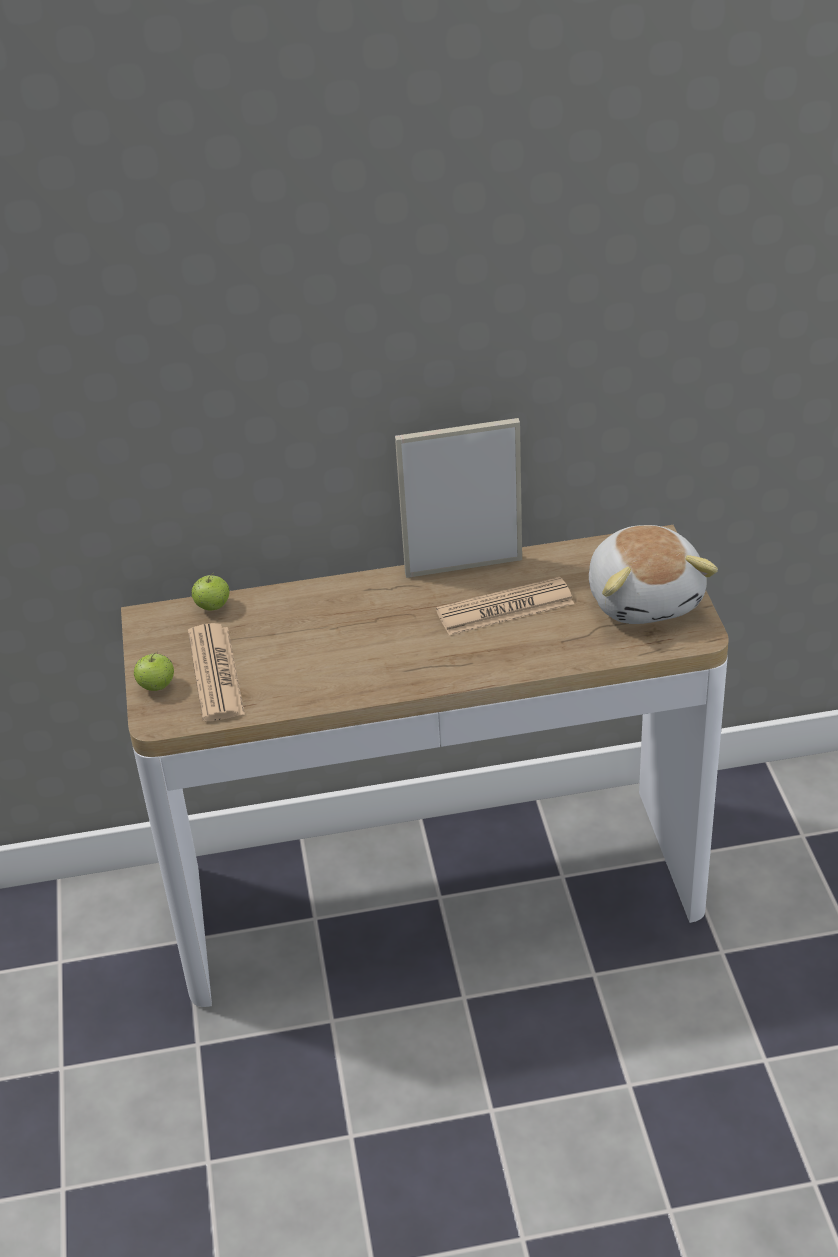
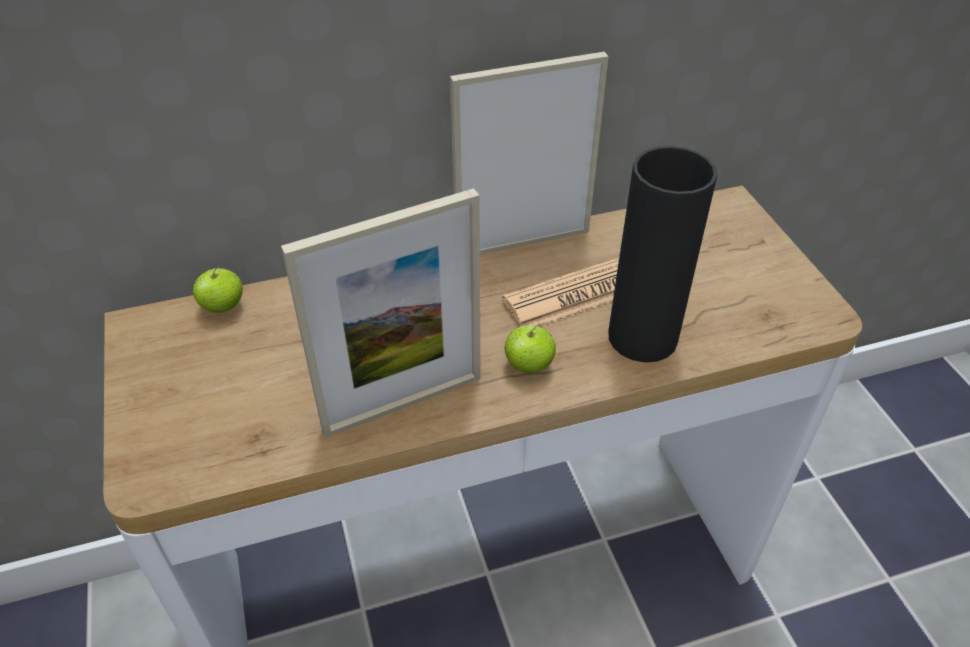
camera: 10 degrees left, 5 degrees up
apple [134,652,174,691] -> apple moved to [504,324,556,373]
newspaper [188,623,245,721] -> none
plush toy [589,525,718,624] -> none
none -> picture frame [281,188,481,438]
none -> black vase [608,146,717,362]

